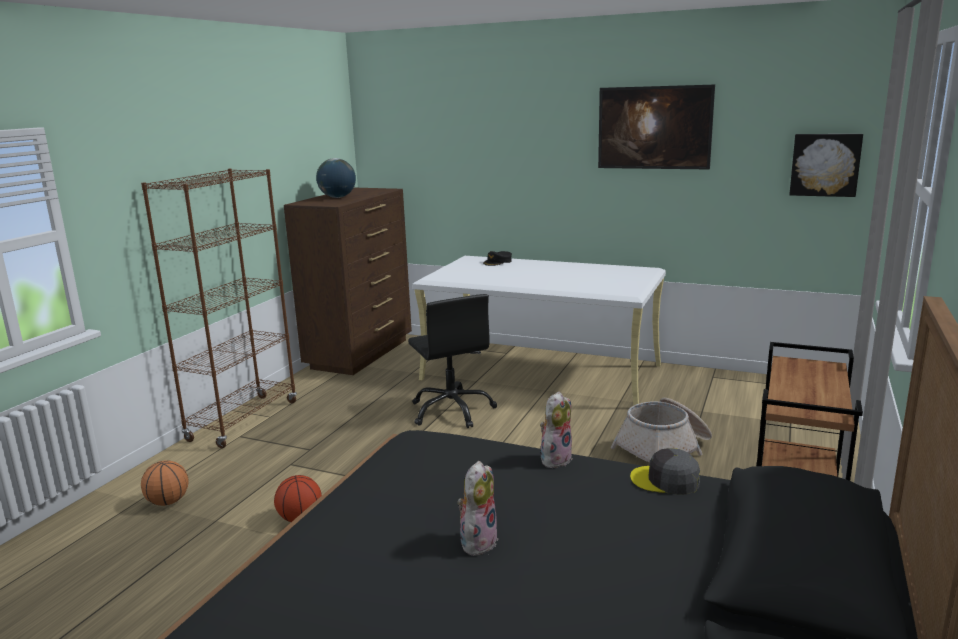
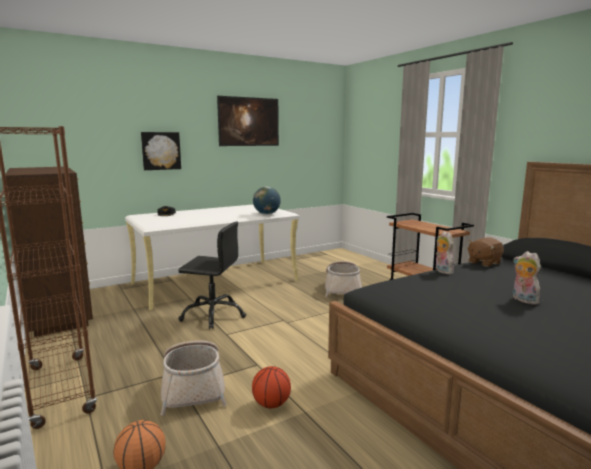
camera: 55 degrees left, 5 degrees down
globe [316,158,356,198] -> globe moved to [253,187,281,214]
grey cap [630,448,700,495] -> brown plush toy [467,238,504,267]
picture [789,134,863,197] -> picture moved to [141,132,181,170]
none -> basket [161,340,227,416]

